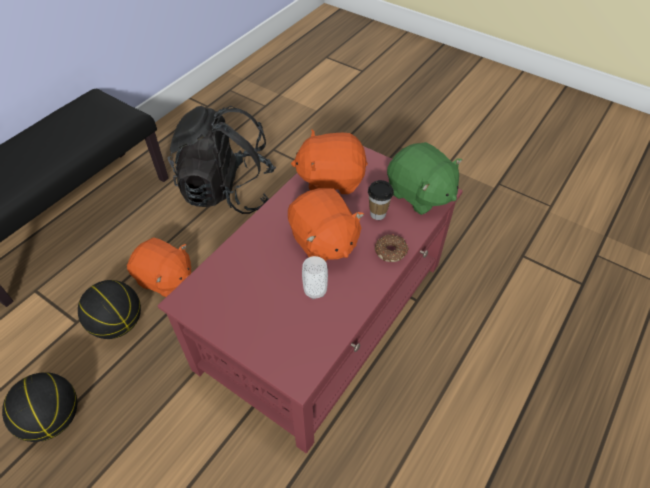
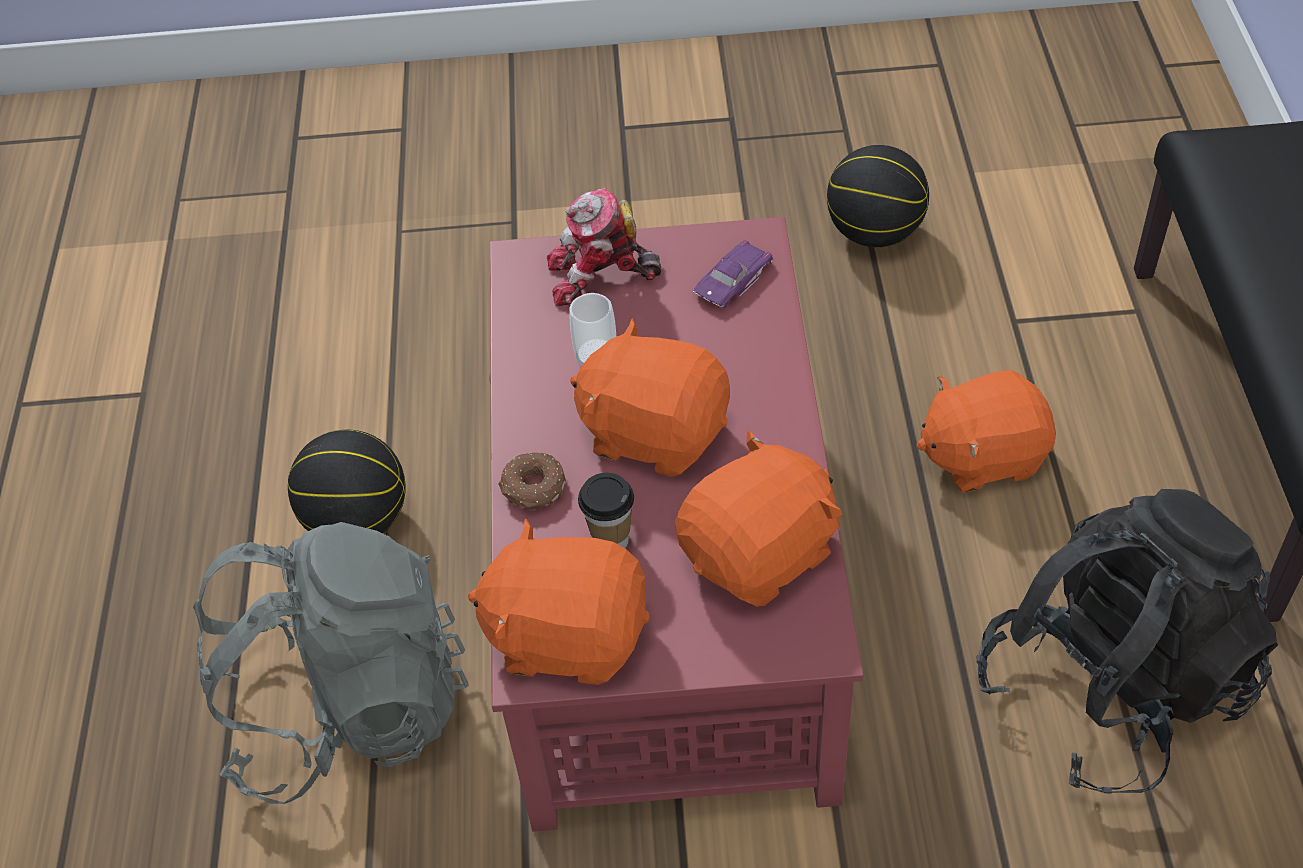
camera: 145 degrees right, 0 degrees up
basketball [78,280,141,339] -> basketball moved to [288,430,406,533]
green plush toy [387,142,462,215] -> orange plush toy [468,519,650,685]
none -> grey backpack [193,522,469,804]
none -> toy robot [547,187,661,306]
none -> purple toy car [693,240,773,308]

